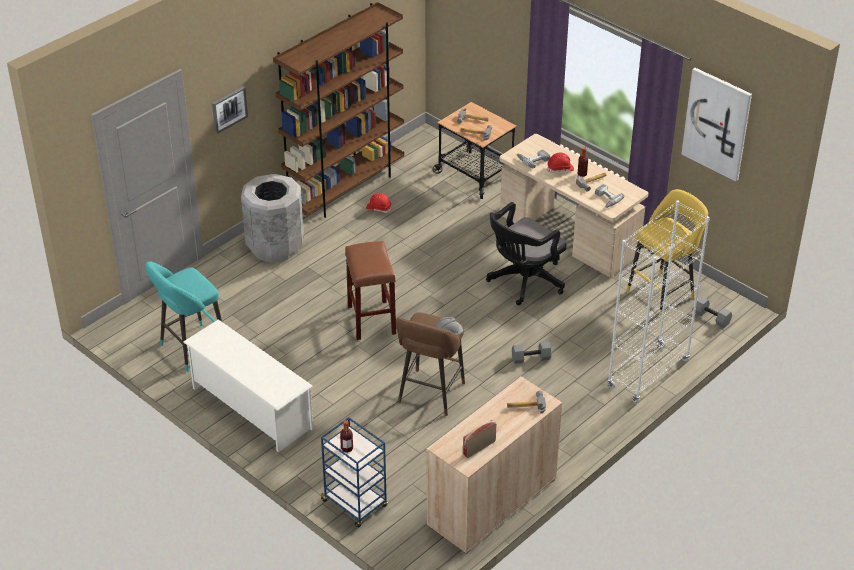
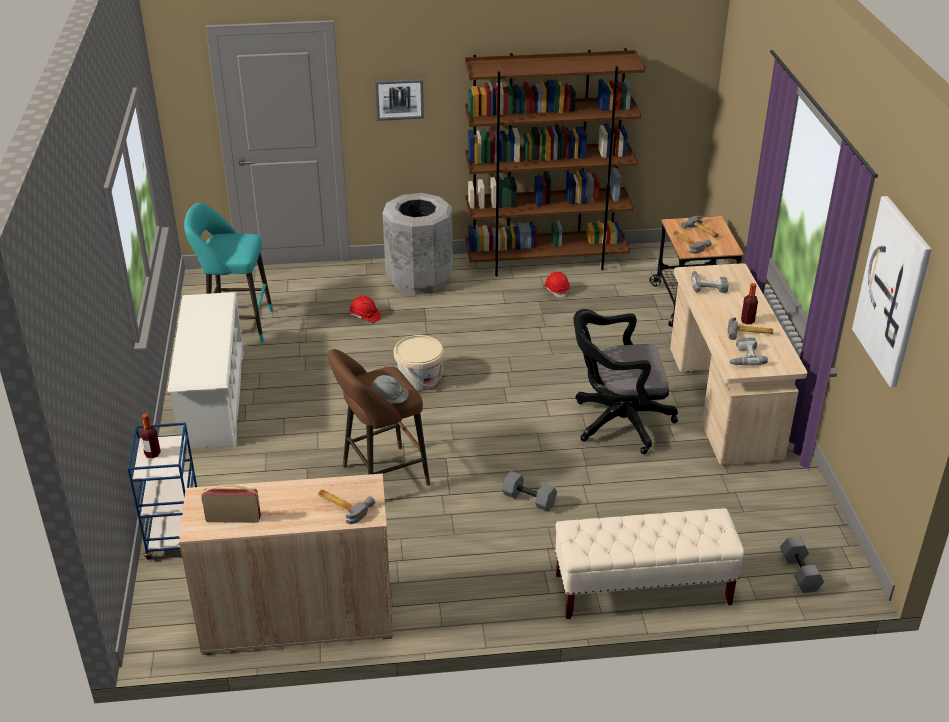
camera: 40 degrees right, 5 degrees down
brown stool [345,241,396,340] -> beige bucket [394,335,444,391]
red hard hat [547,153,574,173] -> red hard hat moved to [349,296,381,323]
white bookcase [607,200,710,403] -> beige bench [555,508,744,619]
yellow stool [627,189,708,317] -> none

